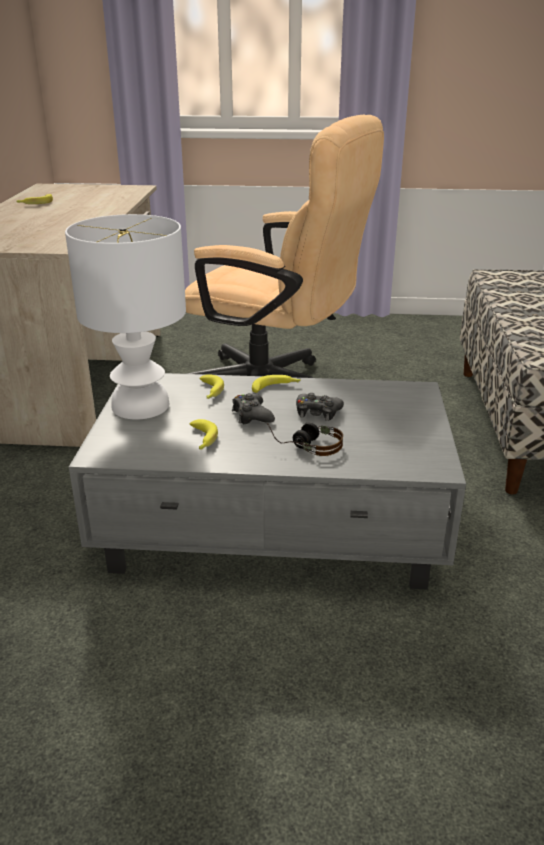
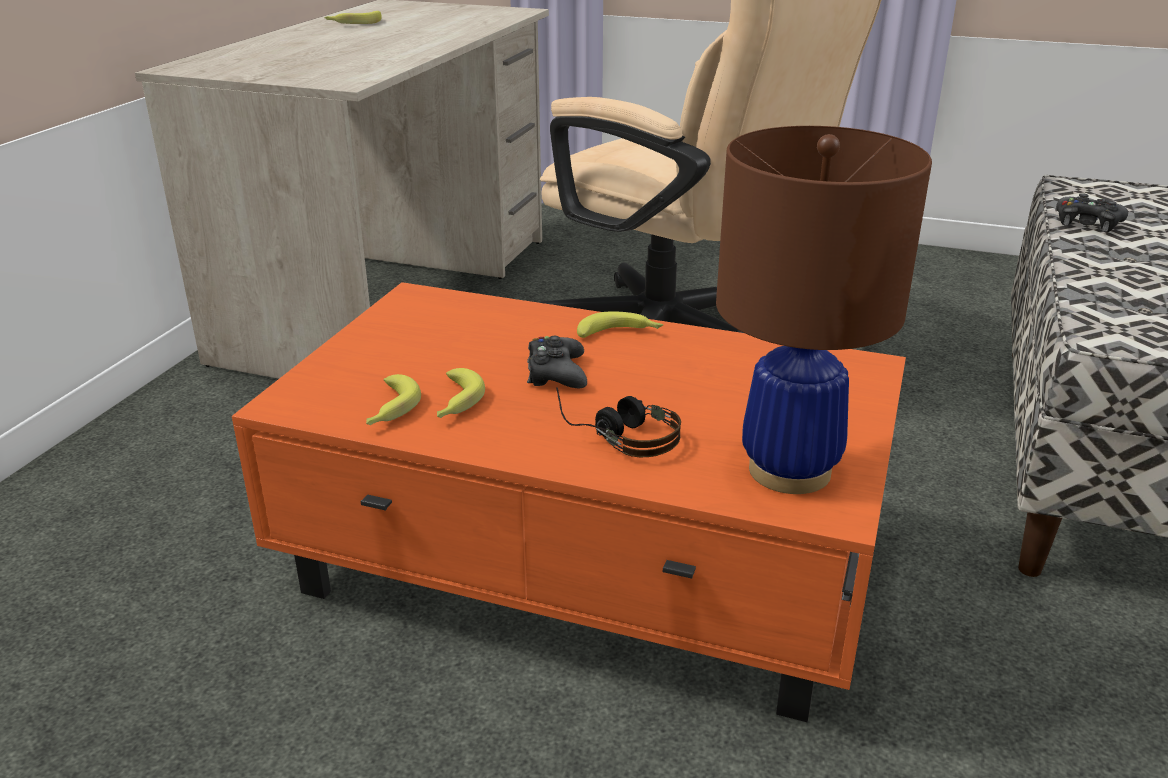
camera: 15 degrees right, 0 degrees up
white table lamp [65,214,186,419] -> none
grey coffee table [69,373,466,590] -> orange coffee table [232,282,906,722]
banana [199,374,224,399] -> banana moved to [366,374,421,425]
black game controller [296,393,344,421] -> black game controller moved to [1056,193,1128,232]
none -> brown table lamp [716,126,932,494]

